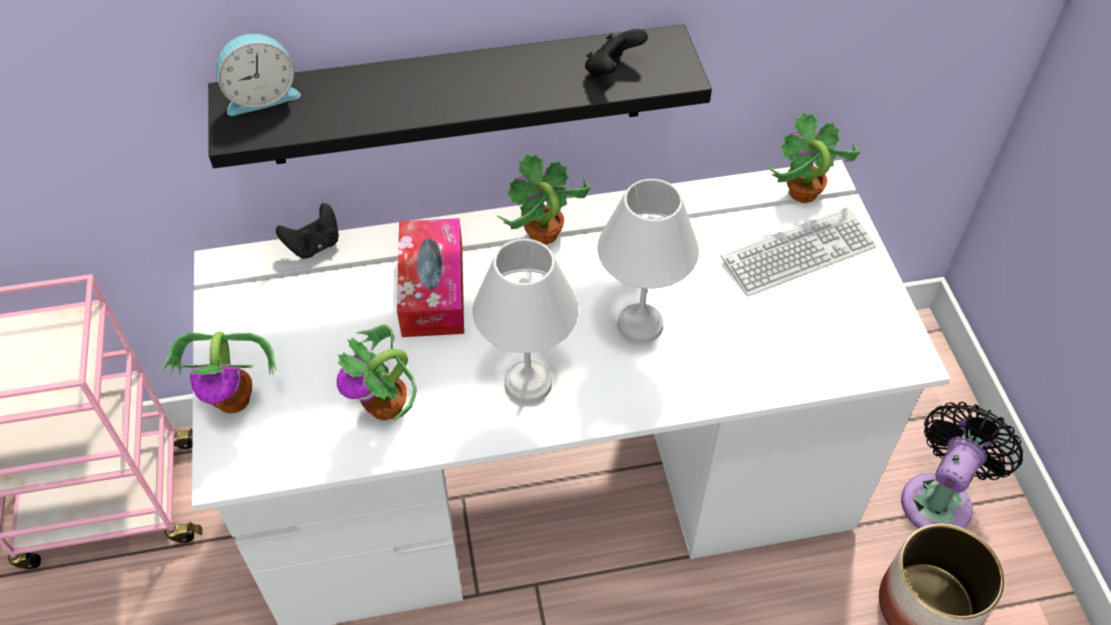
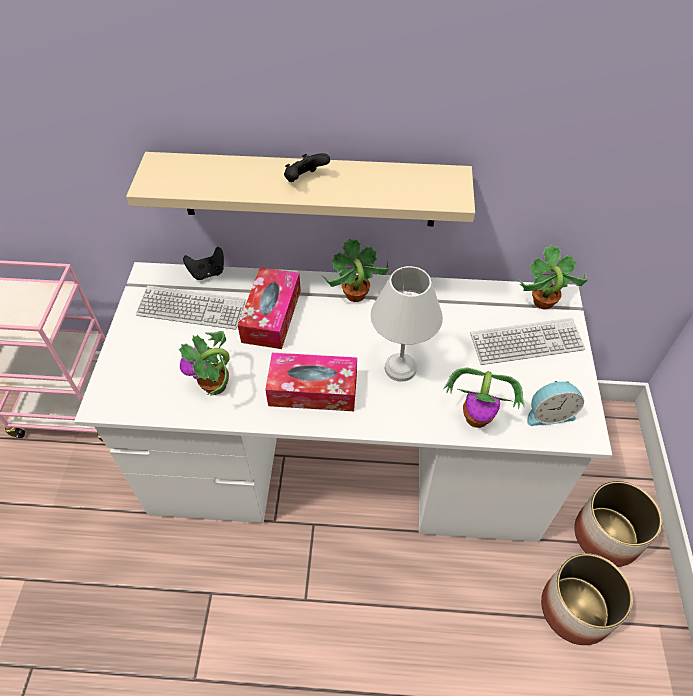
camera: 15 degrees right, 0 degrees up
potted plant [161,331,276,413] -> potted plant moved to [443,367,525,428]
black shelf [208,24,712,168] -> beige shelf [126,152,475,226]
alarm clock [216,34,301,116] -> alarm clock moved to [527,381,584,426]
white table lamp [473,239,579,403] -> tissue box [265,353,357,411]
black game controller [585,29,648,77] -> black game controller moved to [284,153,330,182]
black fan [901,402,1023,529] -> planter [574,481,662,567]
none -> keyboard [136,286,246,330]

